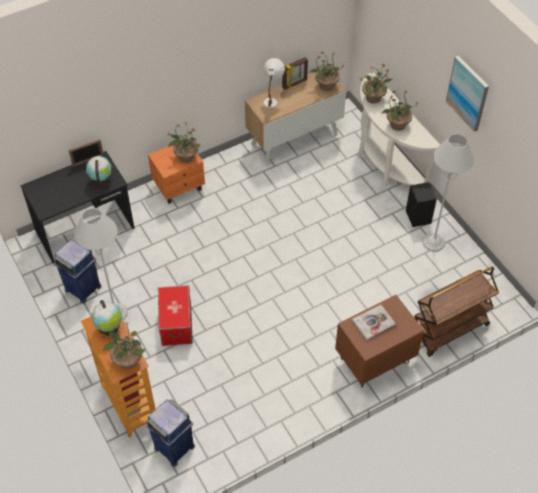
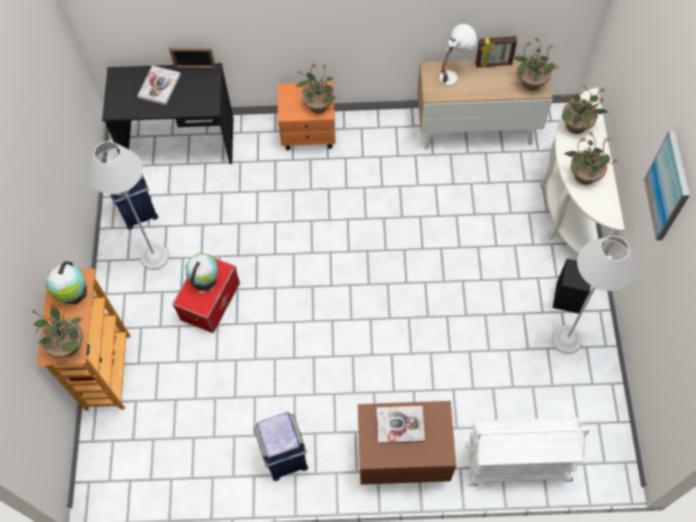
camera: 30 degrees right, 10 degrees up
globe [86,156,111,188] -> globe moved to [185,253,219,291]
blue trash can [146,399,195,467] -> blue trash can moved to [254,412,308,481]
brown cart [414,266,499,357] -> white cart [465,417,589,486]
none -> book [137,66,181,105]

